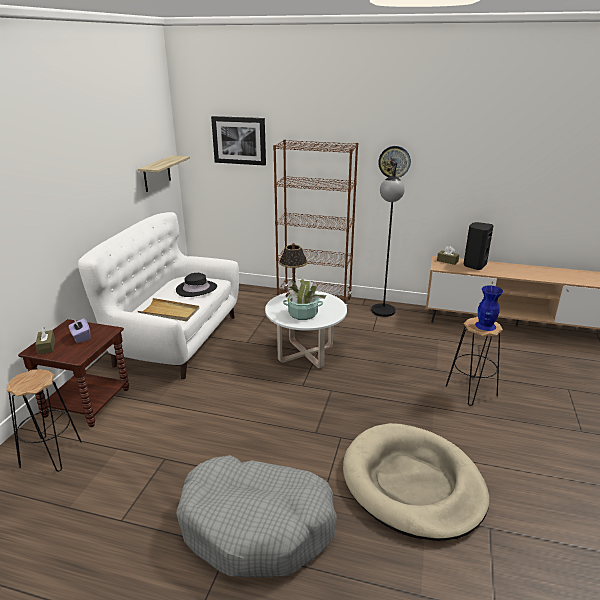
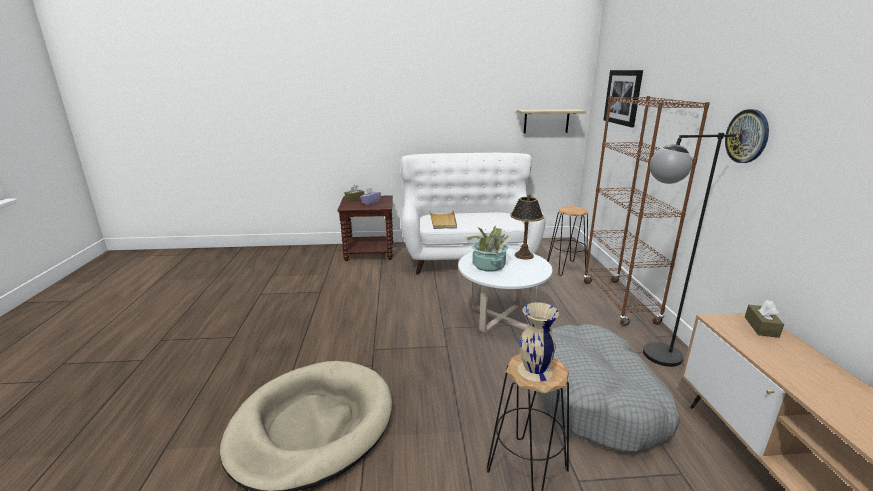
camera: 70 degrees right, 5 degrees down
black stool [6,369,82,472] -> black stool moved to [547,206,588,276]
black hat [176,273,217,297] -> none
grey dog bed [176,455,337,577] -> grey dog bed moved to [536,324,680,451]
black speaker [464,222,494,270] -> none
blue vase [475,285,503,331] -> beige vase [518,302,559,382]

